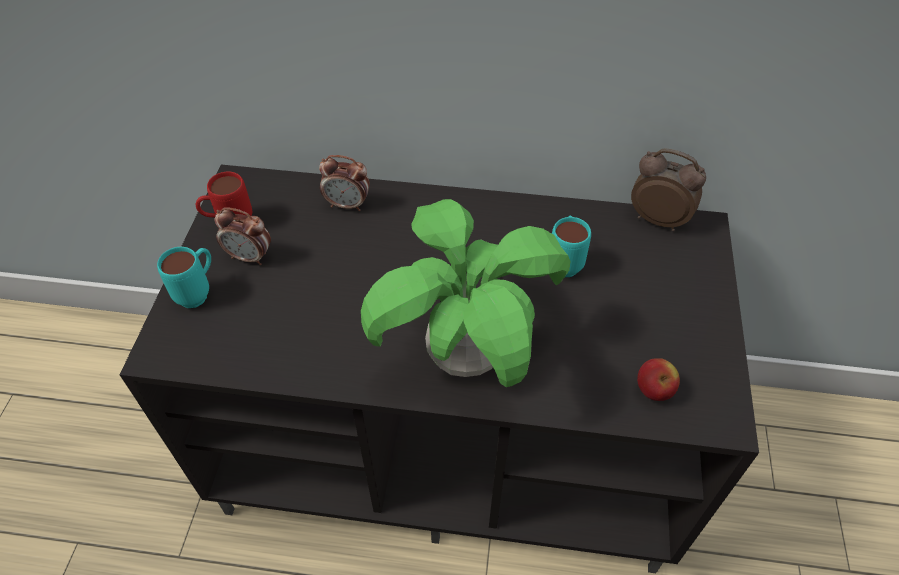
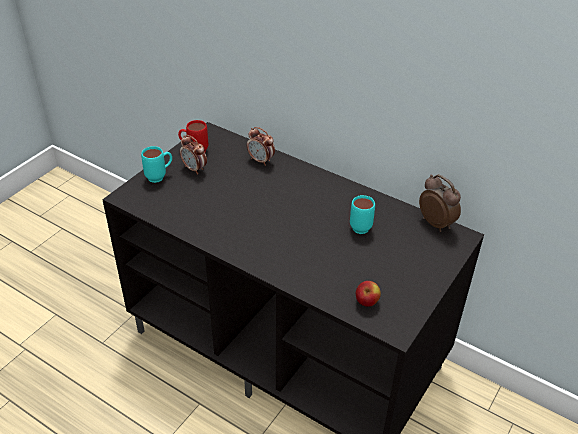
camera: 25 degrees right, 10 degrees down
potted plant [361,199,570,387] -> none

